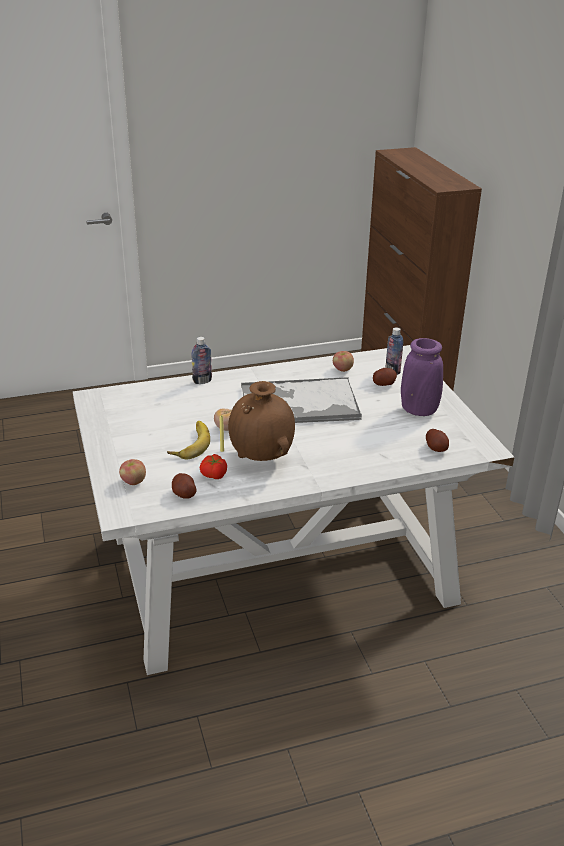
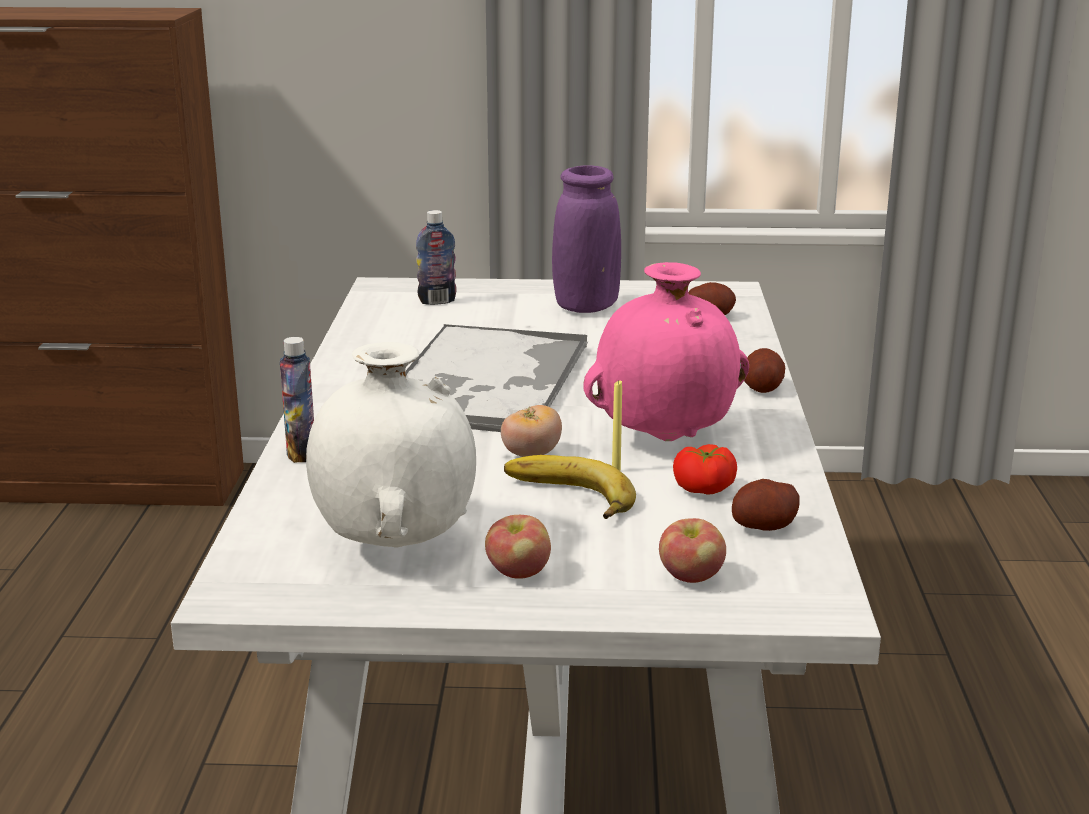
camera: 70 degrees left, 10 degrees down
brown vase [228,381,295,461] -> pink vase [583,262,749,441]
apple [333,351,354,372] -> apple moved to [485,515,551,579]
potato [373,368,397,386] -> potato moved to [744,348,785,393]
none -> white vase [306,342,476,548]

